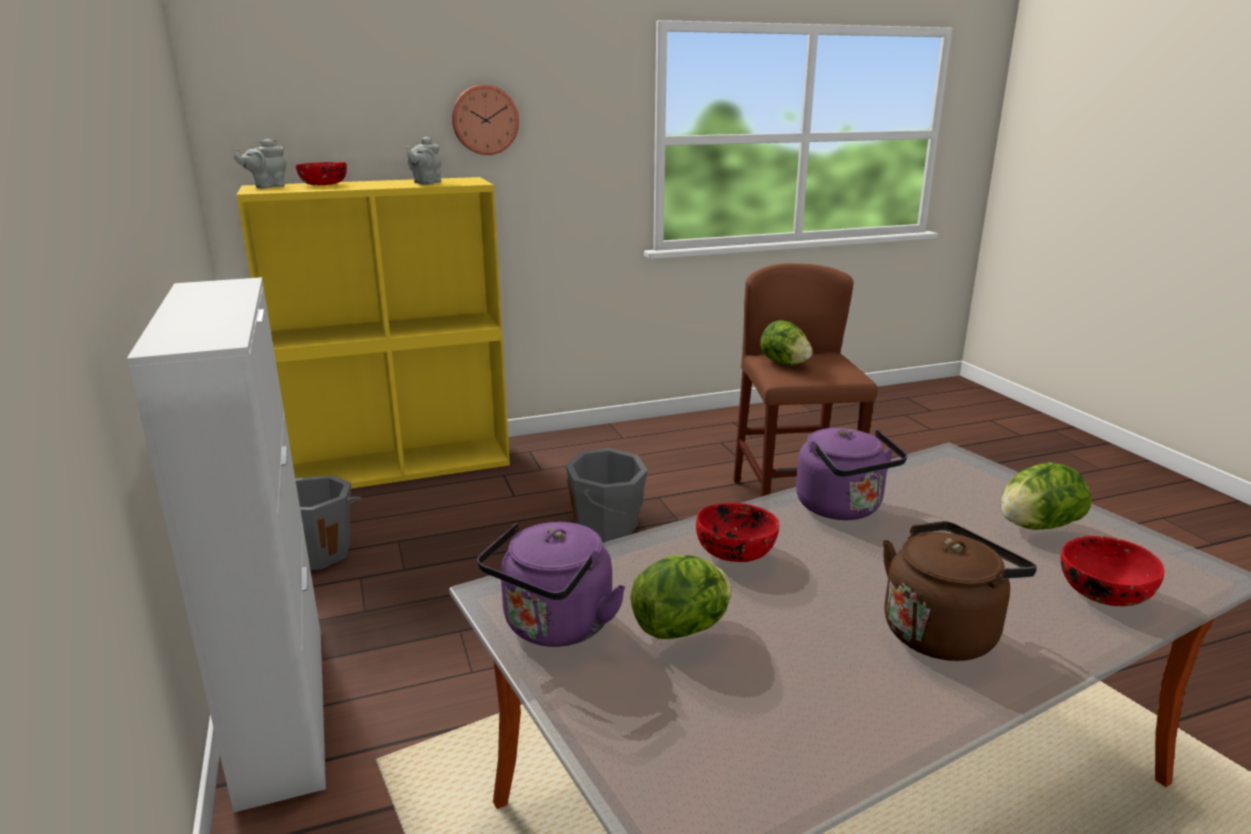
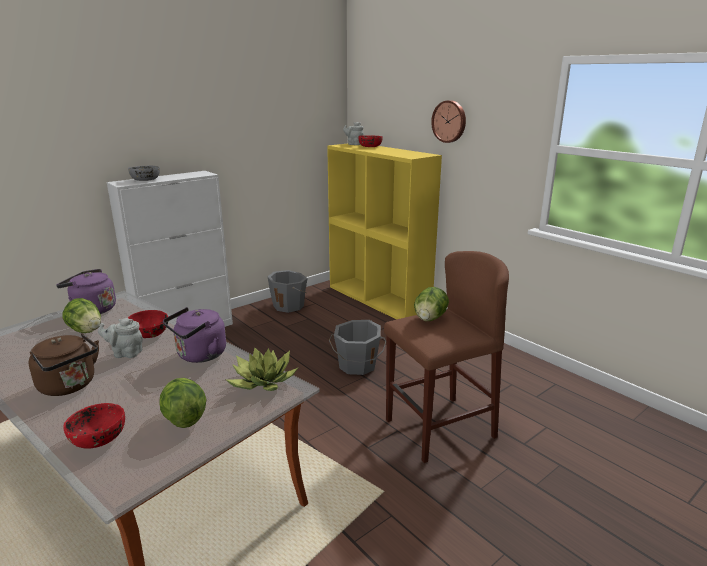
camera: 70 degrees right, 0 degrees up
grey teapot [406,137,441,185] -> grey teapot moved to [98,318,143,358]
none -> grey bowl [128,166,160,181]
none -> potted plant [225,347,299,391]

